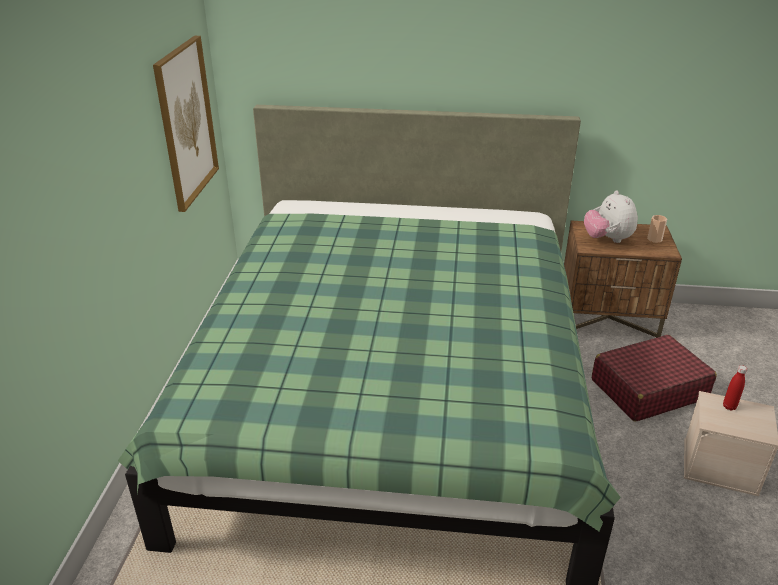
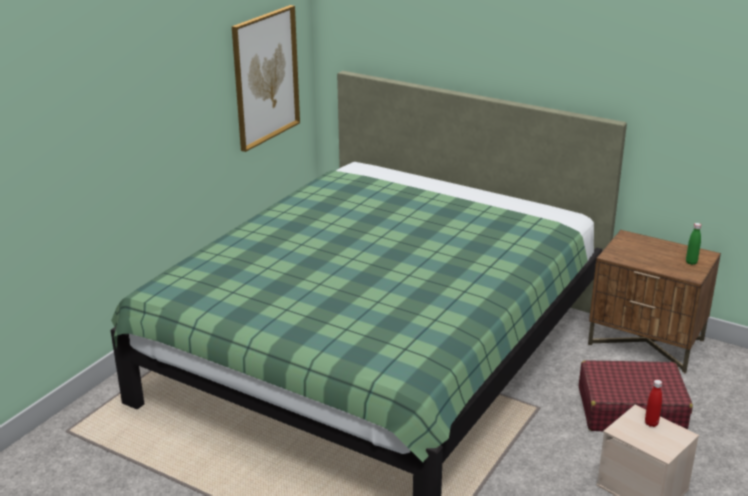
camera: 25 degrees right, 5 degrees down
plush toy [584,190,638,243] -> none
cup [647,215,667,243] -> green bottle [686,223,701,265]

